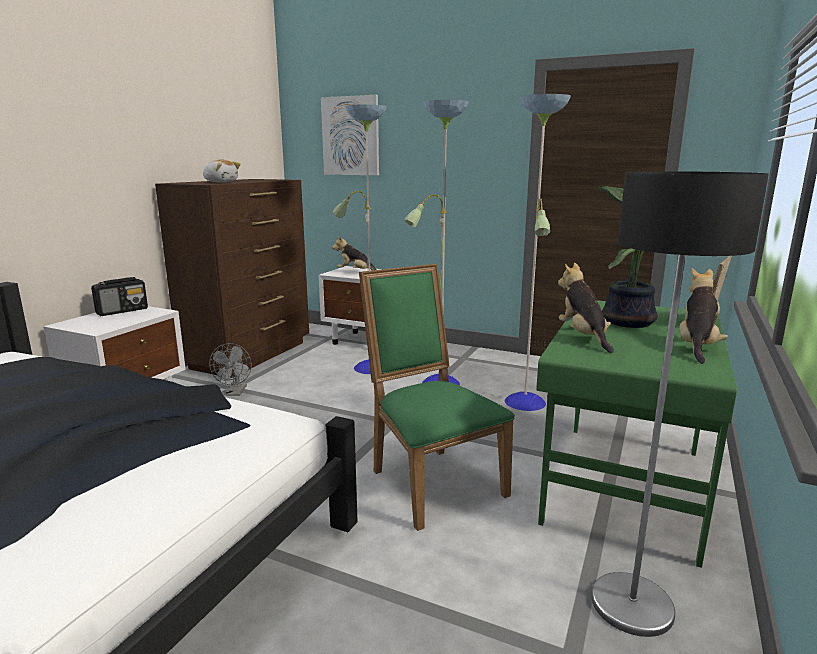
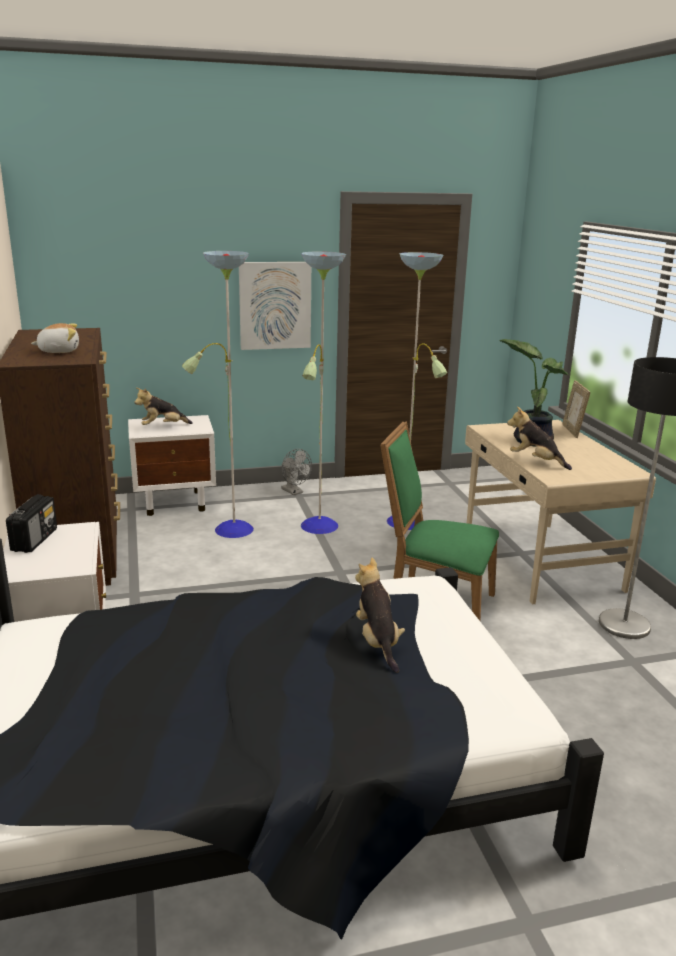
camera: 40 degrees left, 5 degrees up
grey fan [209,343,252,396] -> grey fan moved to [281,449,312,495]
picture [321,95,379,175] -> picture moved to [239,262,311,350]
green desk [536,300,737,568] -> beige desk [465,420,656,605]
plush toy [679,268,728,364] -> plush toy moved to [355,558,405,673]

